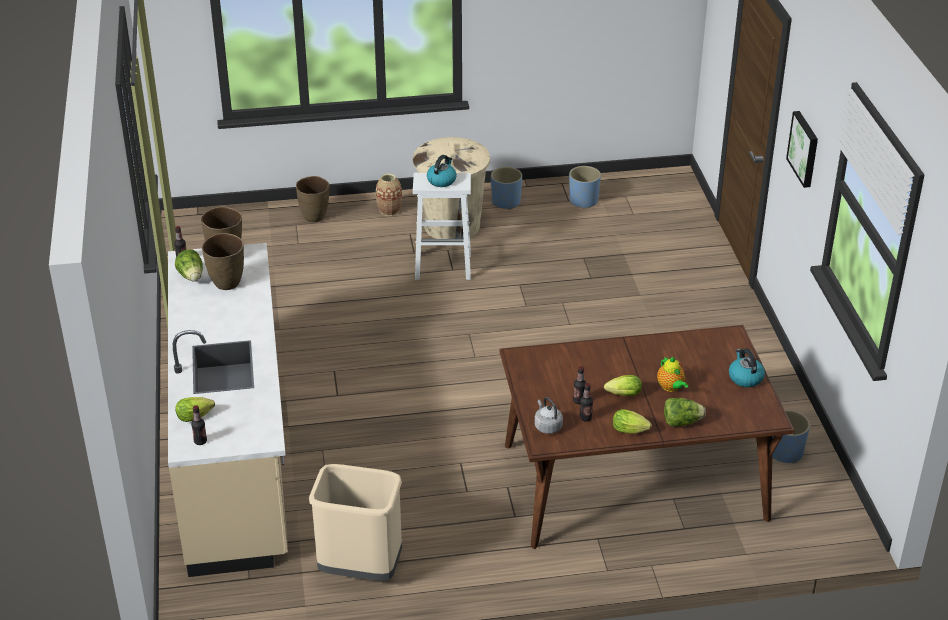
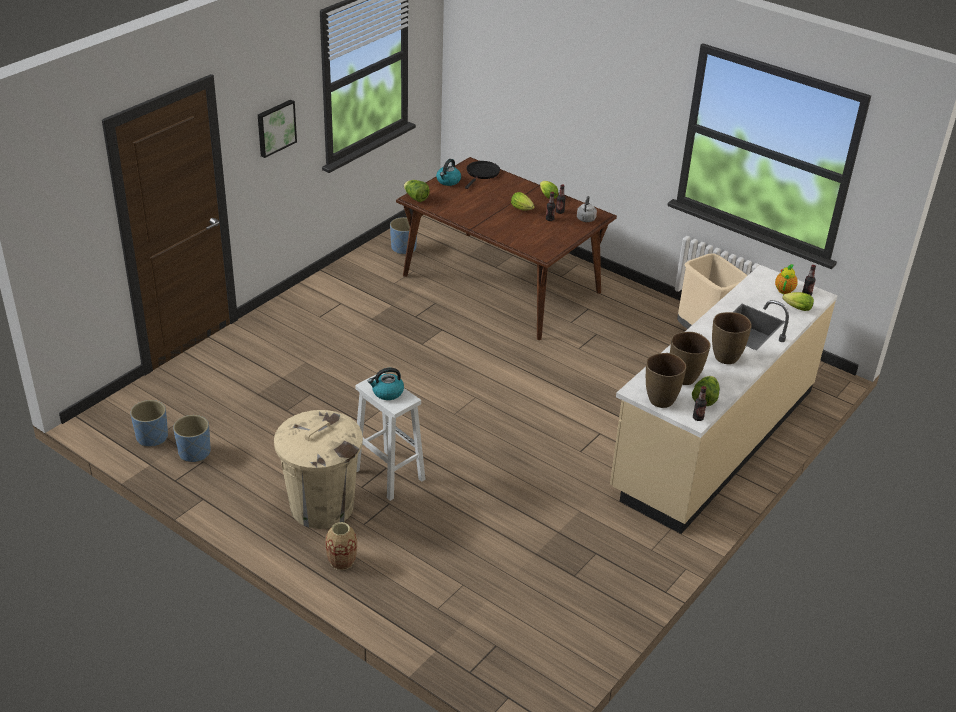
camera: 135 degrees left, 0 degrees up
brown vase [296,176,330,222] -> brown vase moved to [712,312,752,364]
blue planter [491,167,522,210] -> blue planter moved to [130,400,168,447]
teapot [657,357,688,392] -> teapot moved to [775,264,798,294]
lettuce [664,398,706,427] -> lettuce moved to [404,180,430,202]
none -> black frying pan [465,161,500,189]

